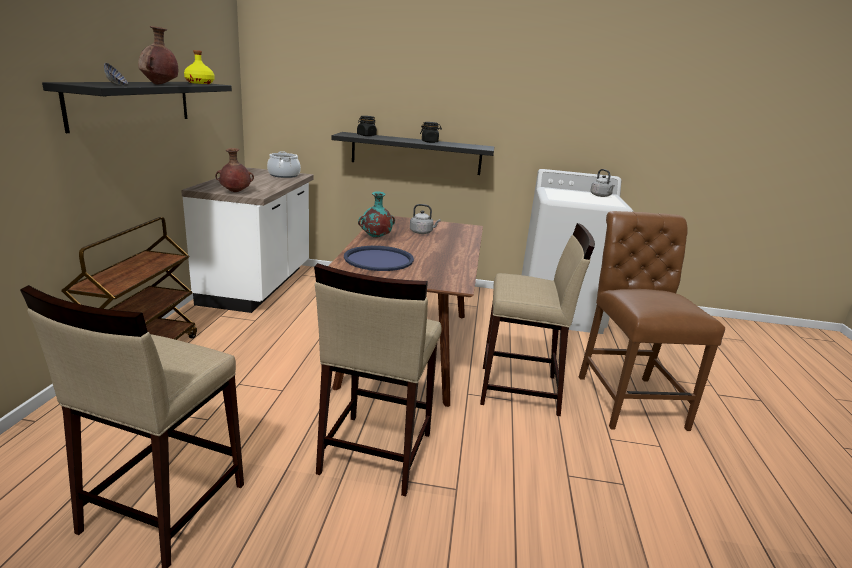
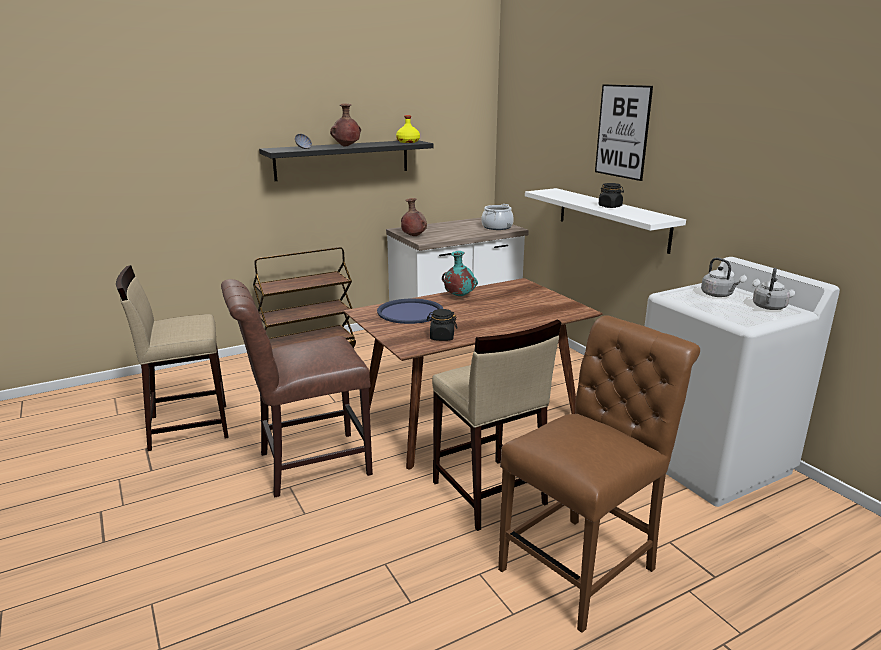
camera: 55 degrees right, 0 degrees up
beige stool [314,263,442,496] -> brown chair [221,279,373,498]
black shelf [331,132,494,175] -> white shelf [525,188,686,254]
black jar [357,116,377,136] -> black jar moved to [427,309,457,341]
grey kettle [410,204,441,234] -> grey kettle moved to [701,258,740,297]
none -> picture [595,84,653,181]

